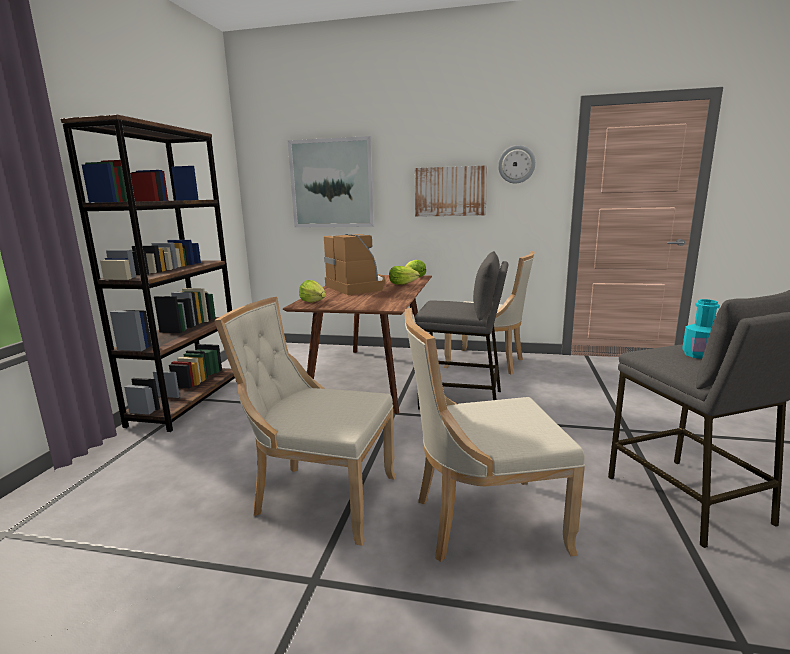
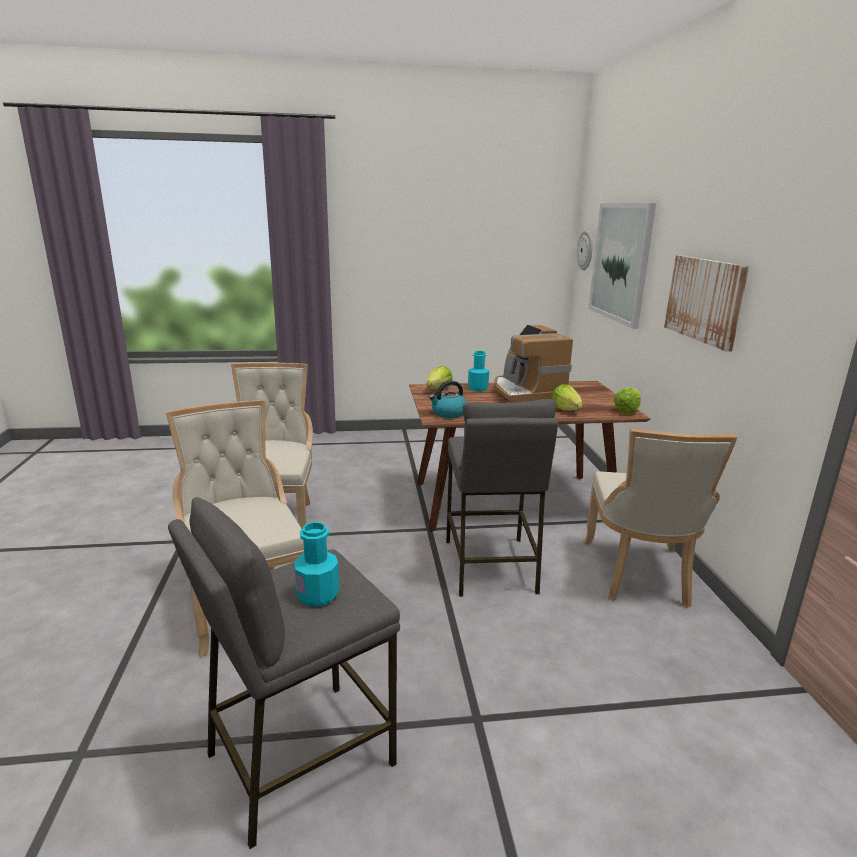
camera: 70 degrees right, 5 degrees up
brown bookcase [60,114,235,432] -> none
coffee machine [324,234,385,295] -> coffee machine turned 120 degrees clockwise [494,325,573,403]
wall clock [498,145,536,184] -> wall clock moved to [577,231,592,270]
none -> kettle [429,380,467,418]
none -> turquoise bottle [468,351,489,391]

